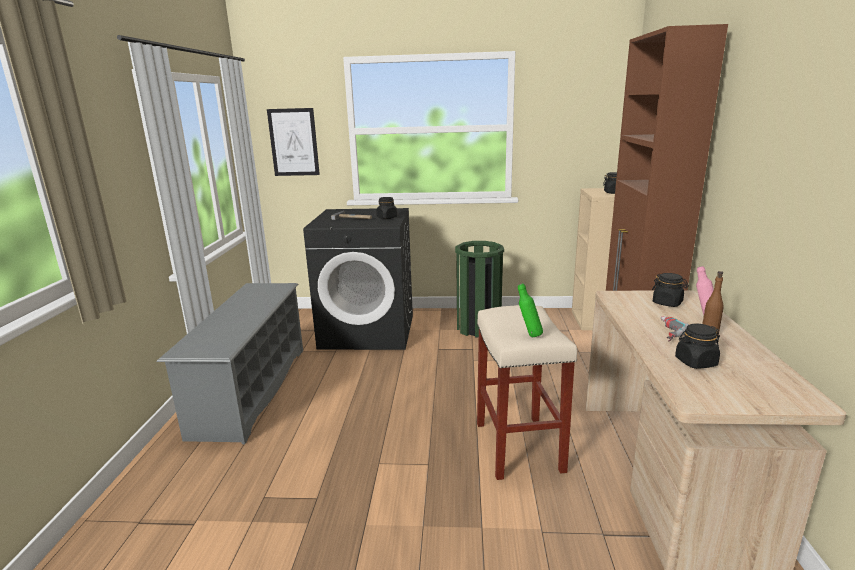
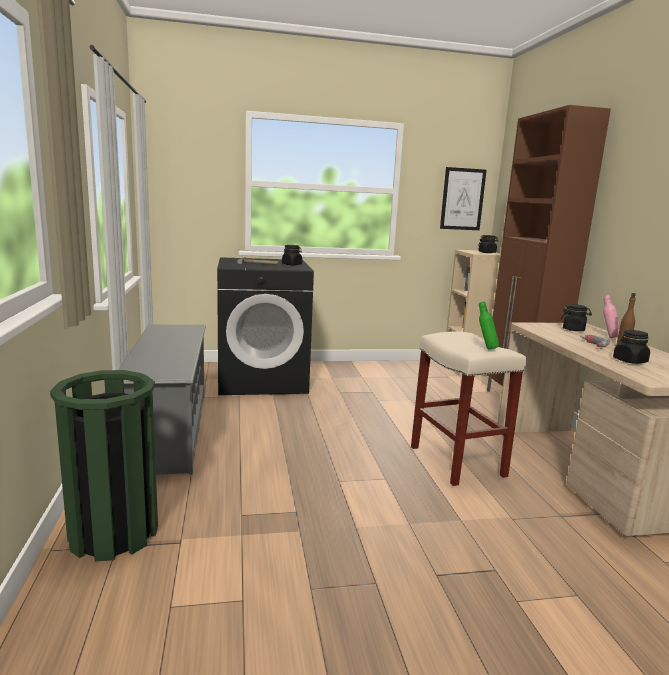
camera: 15 degrees left, 5 degrees down
picture [267,108,320,176] -> picture moved to [440,167,487,230]
green trash can [455,241,504,338] -> green trash can moved to [50,370,158,561]

